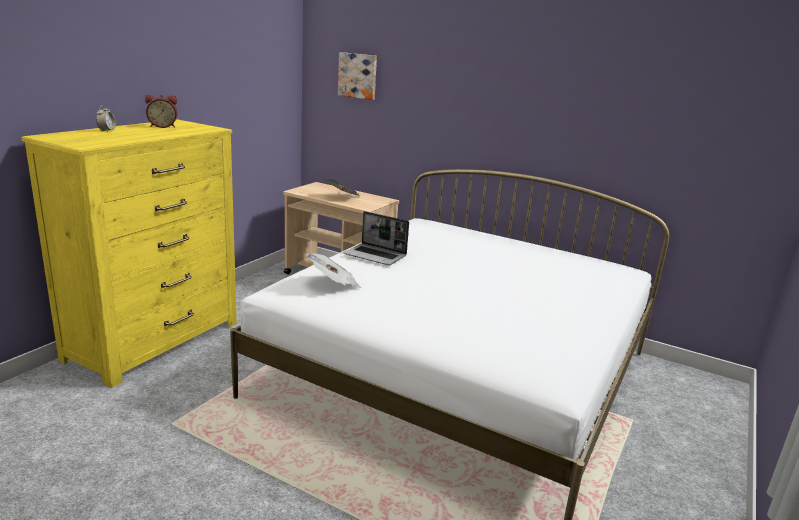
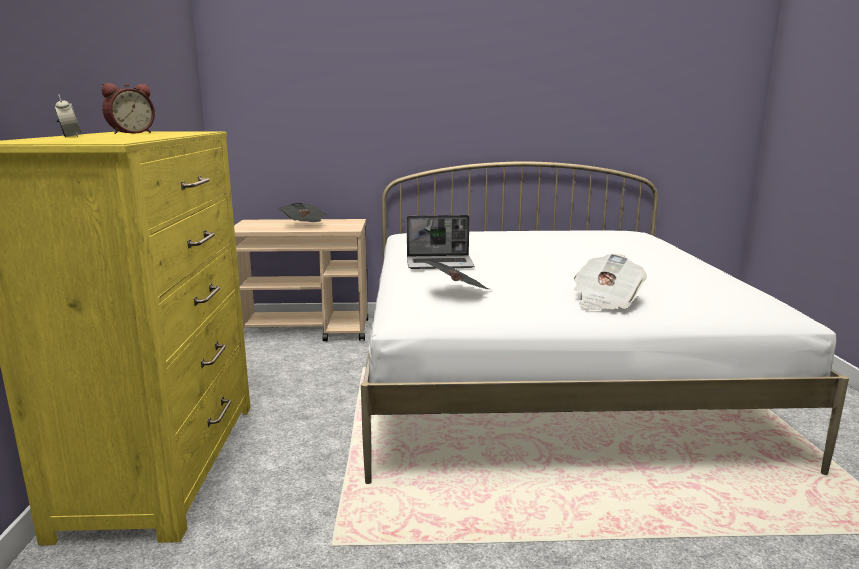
camera: 30 degrees left, 5 degrees down
picture [338,52,377,100] -> none
none -> newspaper [574,254,647,310]

